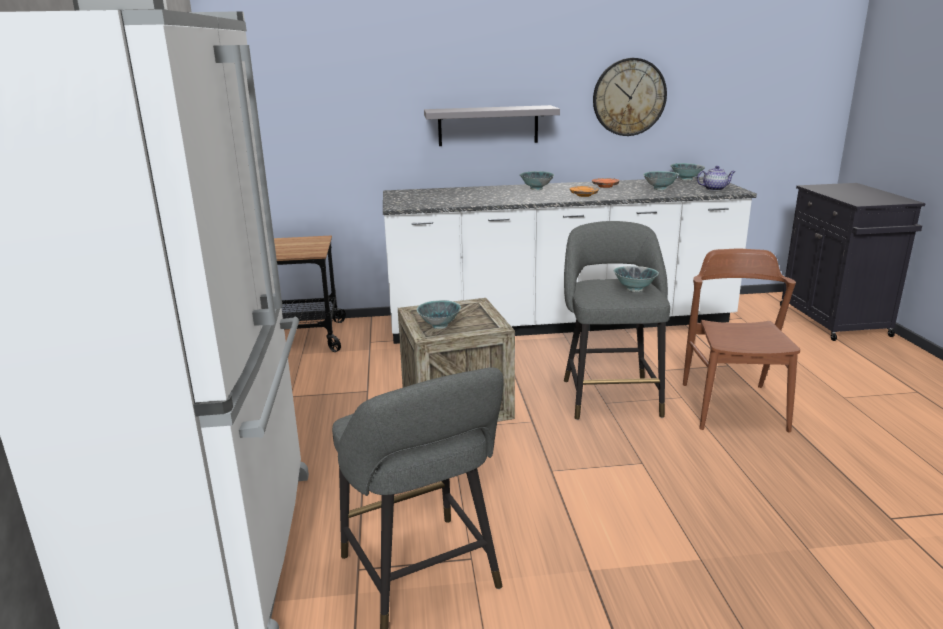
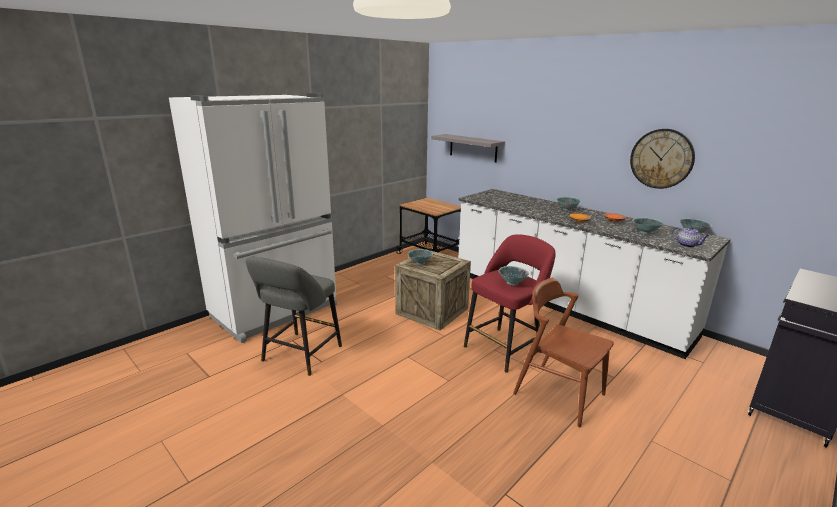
camera: 50 degrees right, 0 degrees up
grey shelf [424,105,560,146] -> grey shelf moved to [431,134,505,163]
grey stool [564,221,670,420] -> red stool [464,234,556,373]
brown chair [683,249,800,433] -> brown chair turned 105 degrees counterclockwise [513,278,614,427]

